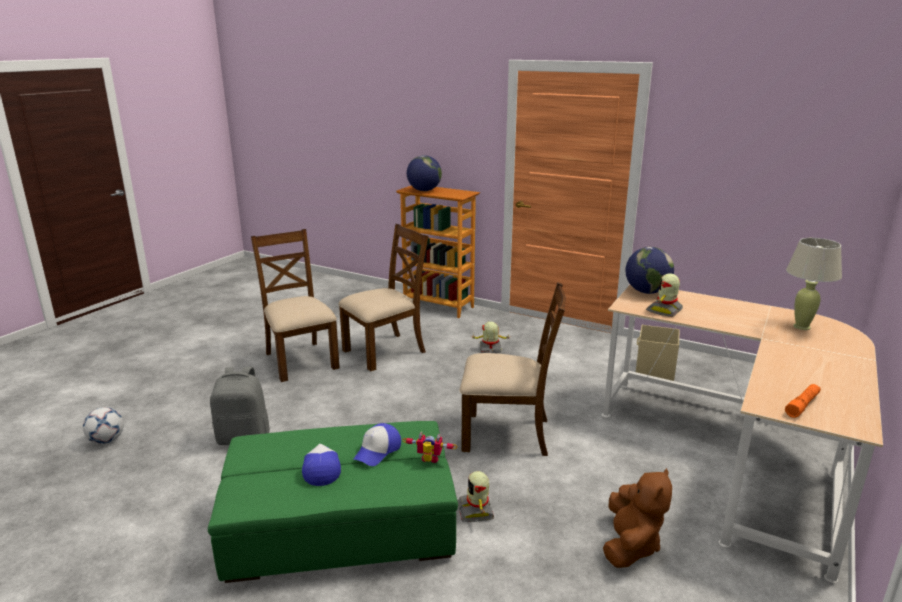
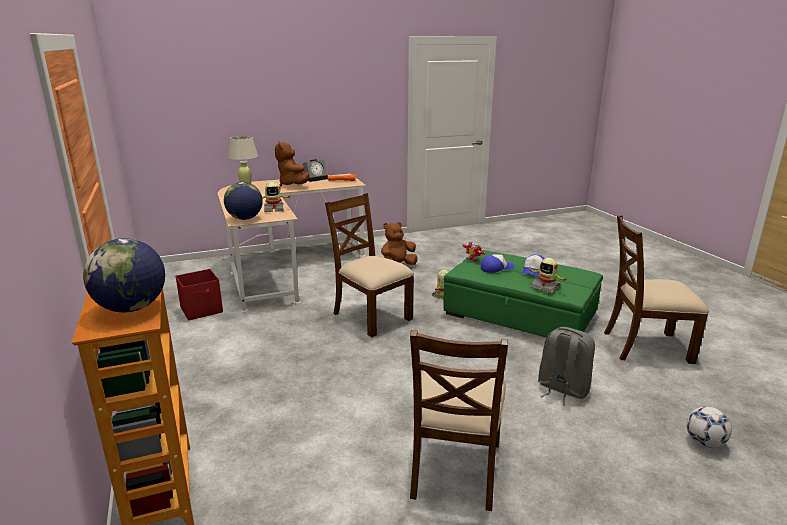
camera: 140 degrees left, 0 degrees up
brown chair [338,224,429,371] -> brown chair moved to [604,215,709,364]
toy robot [471,322,509,353] -> toy robot moved to [528,258,567,293]
beige storage box [636,325,679,381] -> red storage box [176,269,223,321]
none -> brown plush toy [275,141,310,186]
none -> alarm clock [303,159,328,182]

